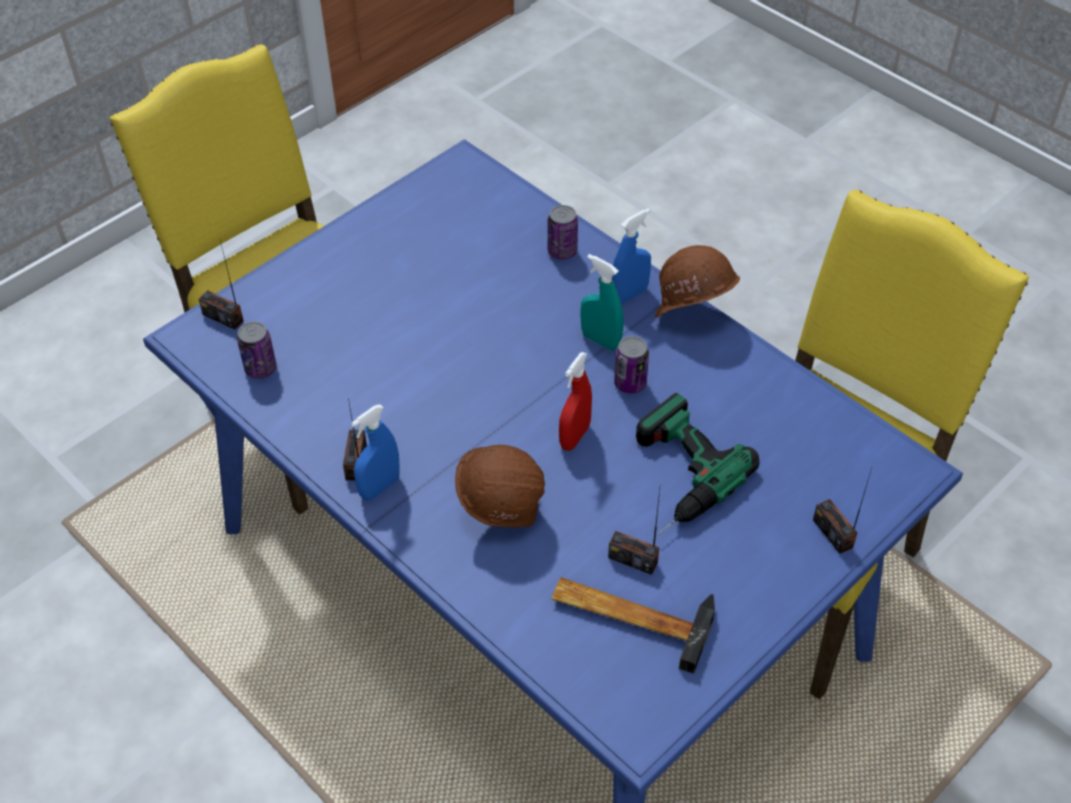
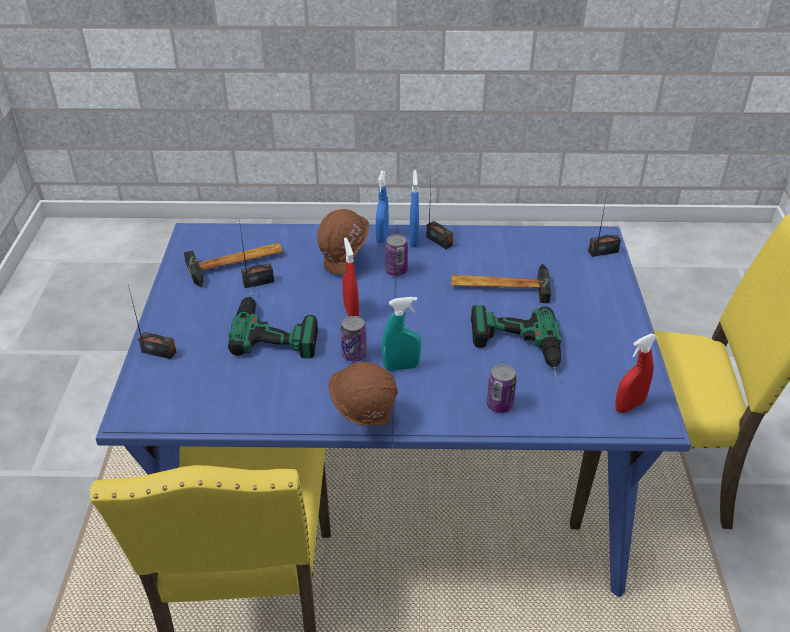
camera: 135 degrees right, 10 degrees down
can [237,321,277,379] -> can moved to [385,235,408,276]
blue spray bottle [612,208,651,304] -> blue spray bottle moved to [376,170,389,243]
none -> hammer [451,264,551,303]
none -> power drill [471,305,562,380]
none -> red spray bottle [615,334,657,413]

